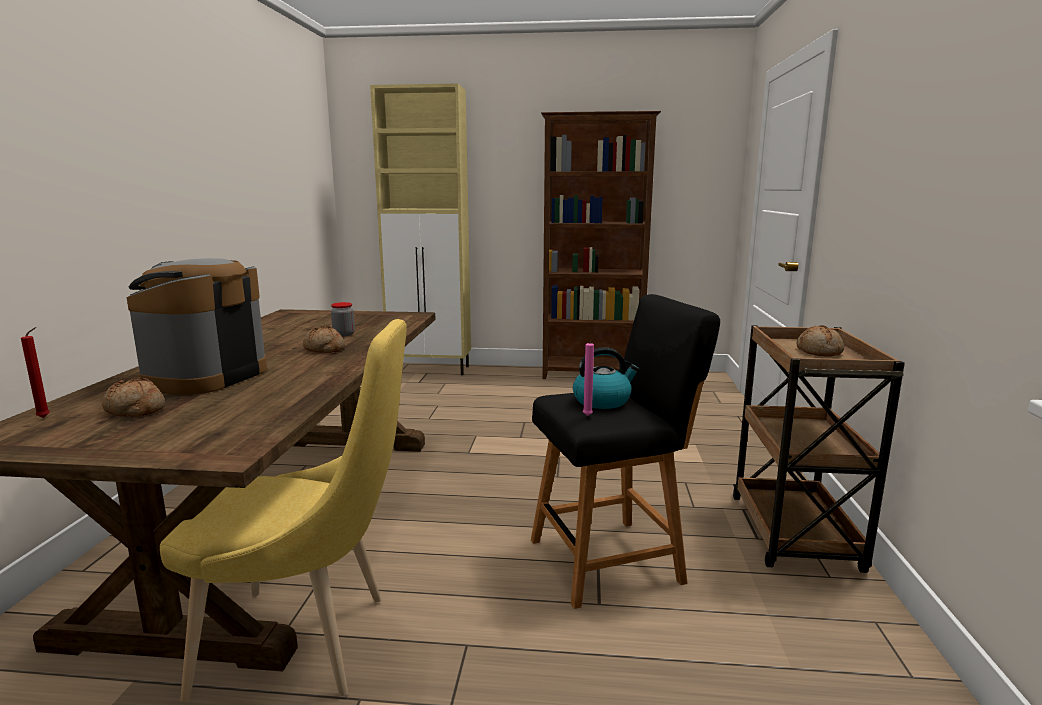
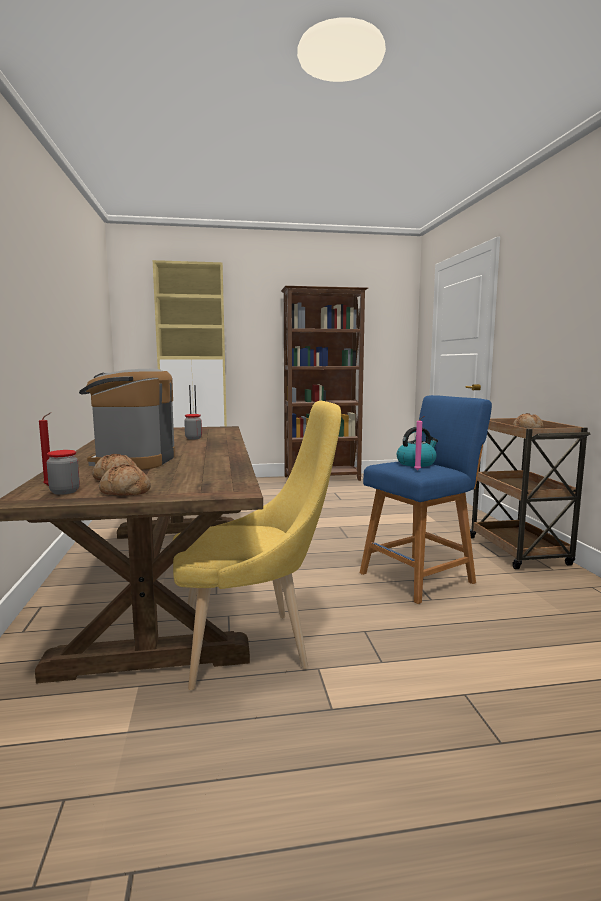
camera: 15 degrees left, 5 degrees down
bread [303,326,345,353] -> bread moved to [99,464,151,496]
black stool [531,294,720,609] -> blue stool [360,395,492,604]
none -> jar [47,450,80,495]

